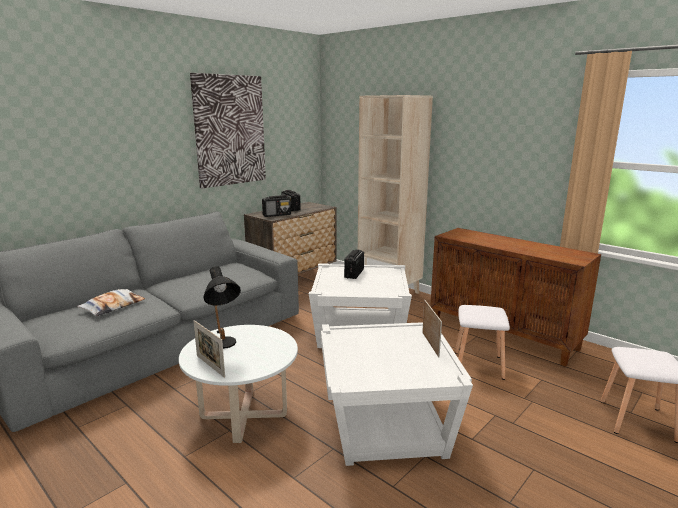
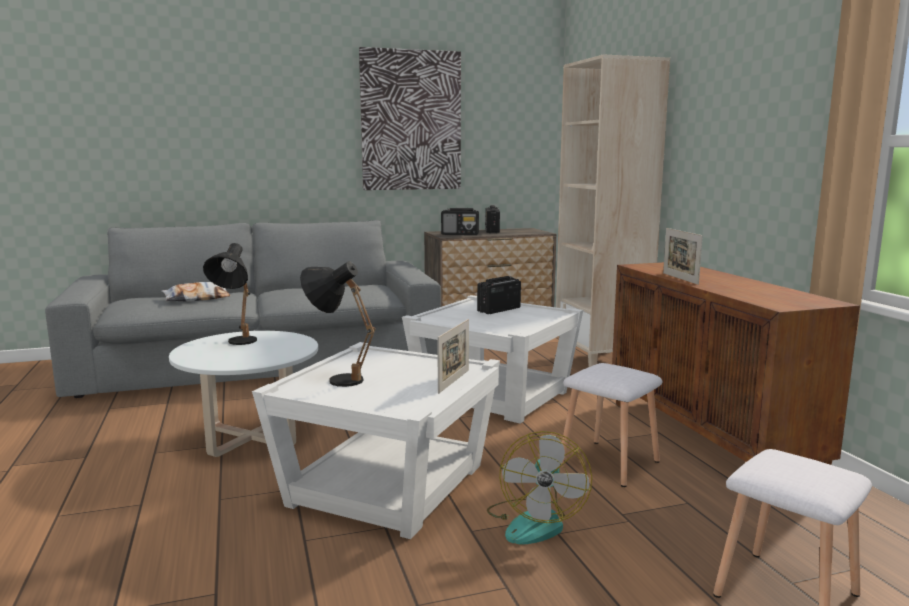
camera: 30 degrees right, 5 degrees down
picture frame [194,320,225,378] -> picture frame moved to [663,228,703,285]
none -> black table lamp [300,261,376,387]
none -> fan [487,431,592,544]

